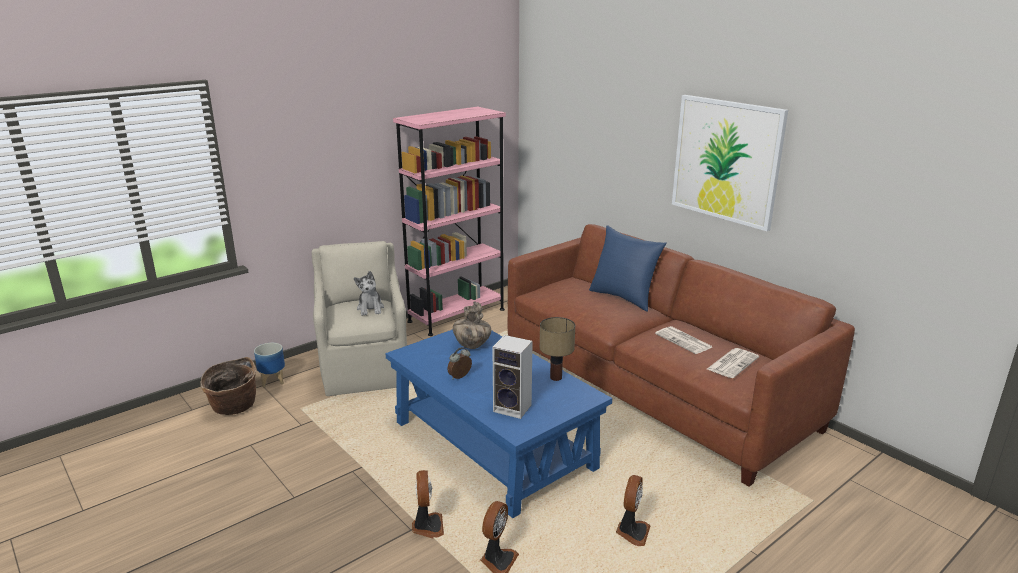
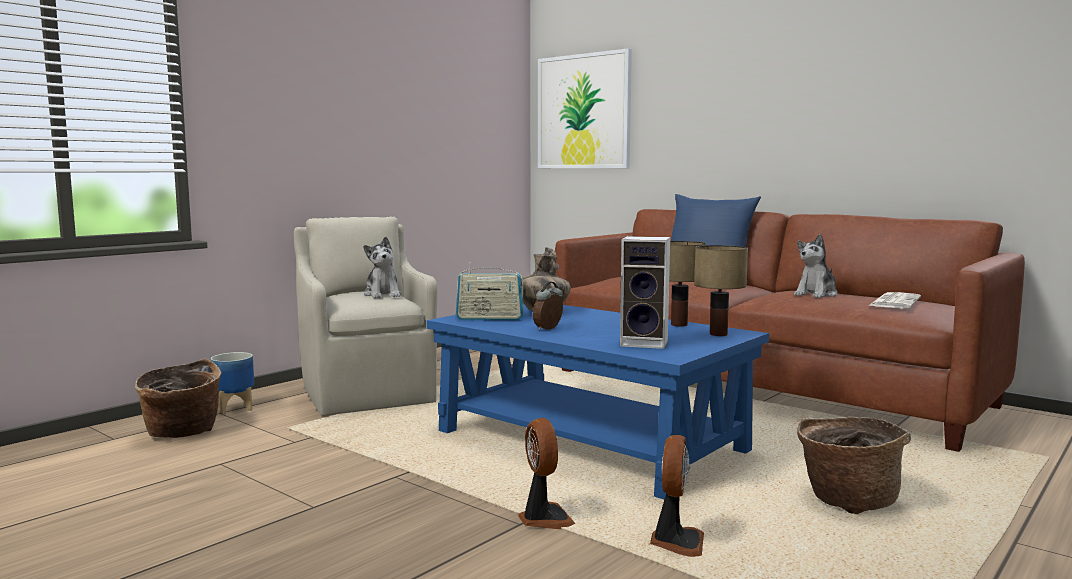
camera: 10 degrees left, 15 degrees down
pink bookcase [393,107,506,336] -> none
fan [616,475,651,546] -> basket [797,417,911,514]
newspaper [655,326,712,354] -> plush toy [794,234,838,298]
picture [672,95,788,231] -> picture moved to [538,48,632,168]
none -> radio [456,263,524,320]
none -> table lamp [694,245,748,336]

